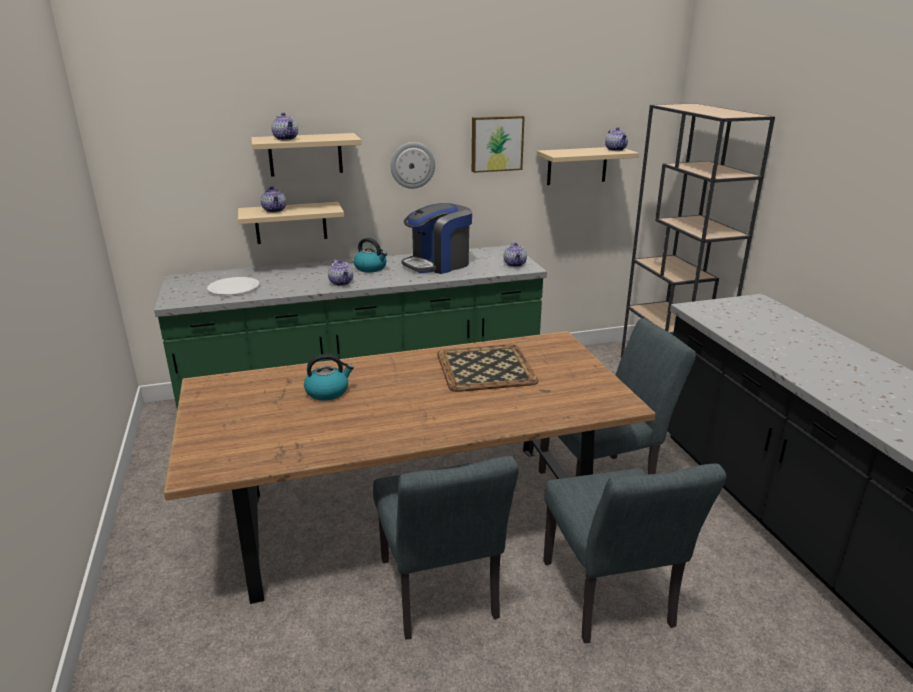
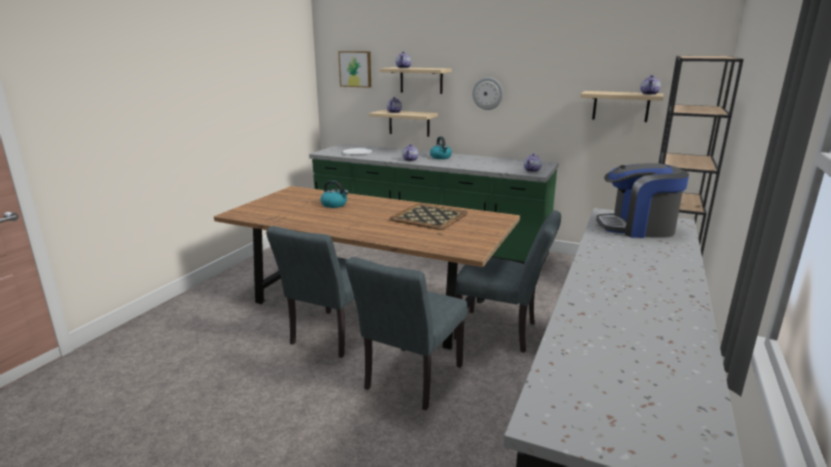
camera: 40 degrees right, 5 degrees down
coffee machine [401,203,472,274] -> coffee machine moved to [596,163,689,238]
picture [472,116,525,173] -> picture moved to [338,51,371,88]

